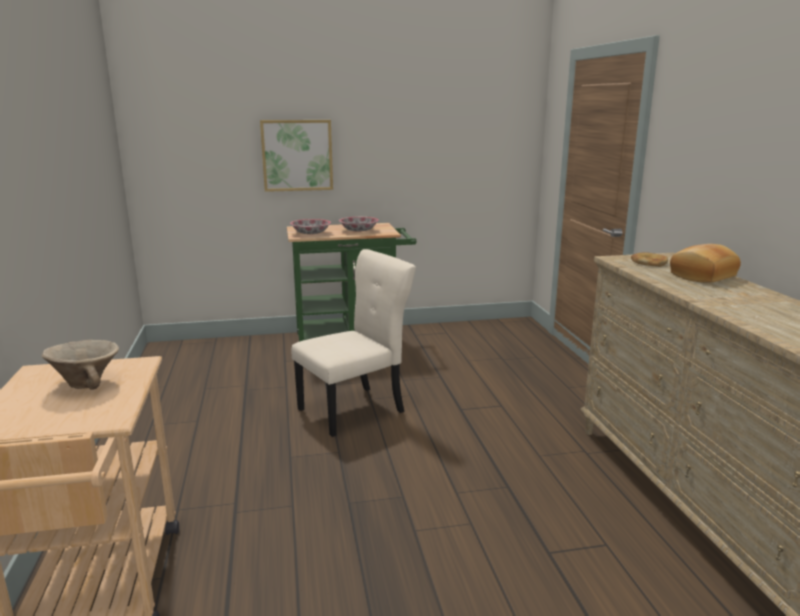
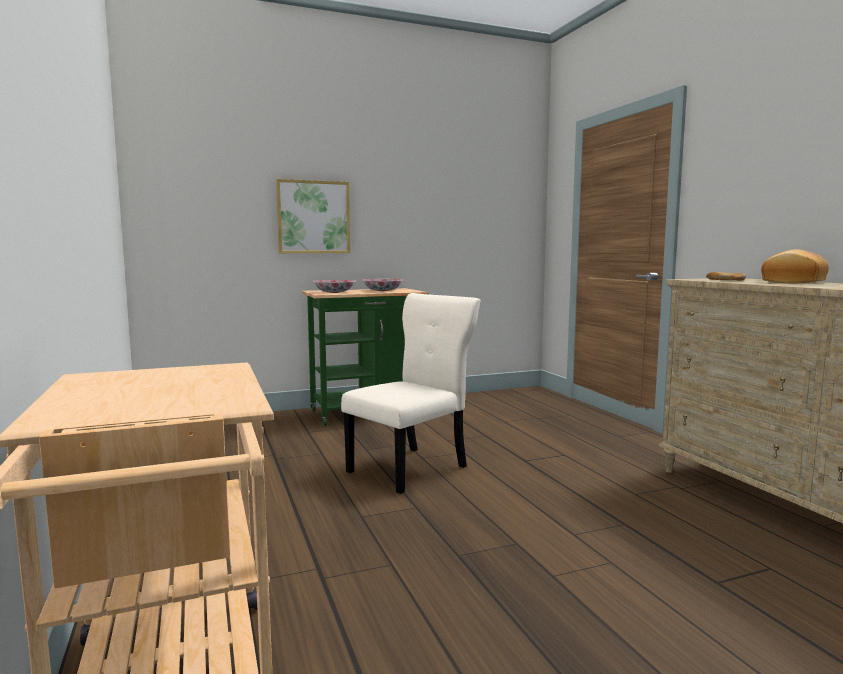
camera: 10 degrees left, 10 degrees down
beige bowl [42,340,119,390] -> none

